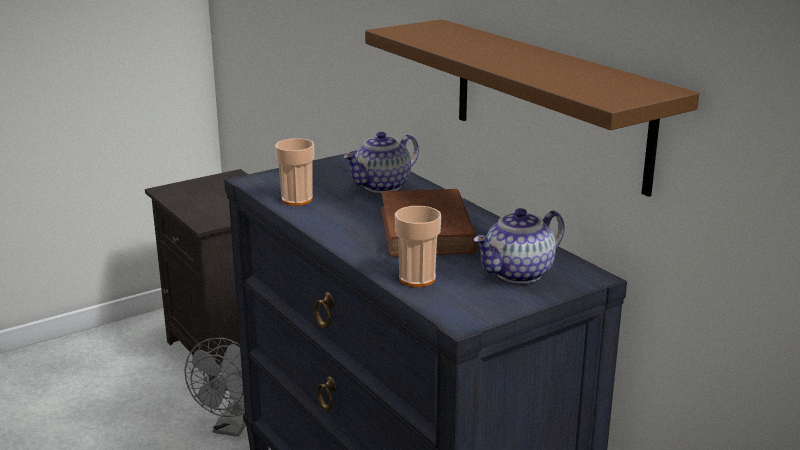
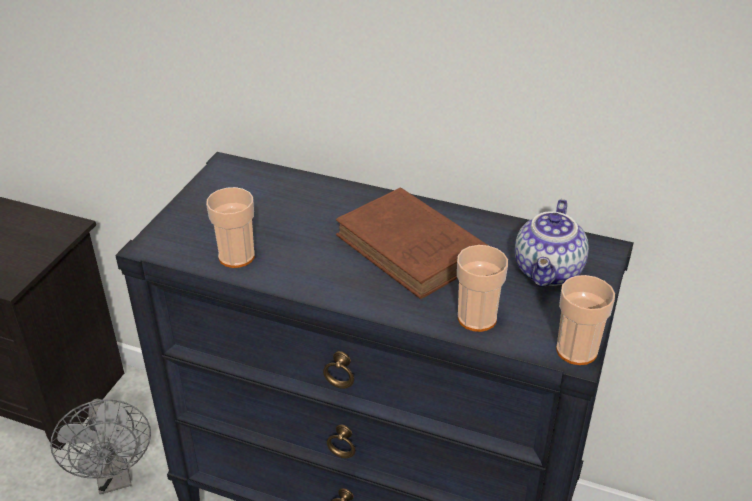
camera: 35 degrees left, 15 degrees up
teapot [343,132,419,193] -> none
brown shelf [365,19,699,197] -> none
none -> cup [556,275,615,365]

